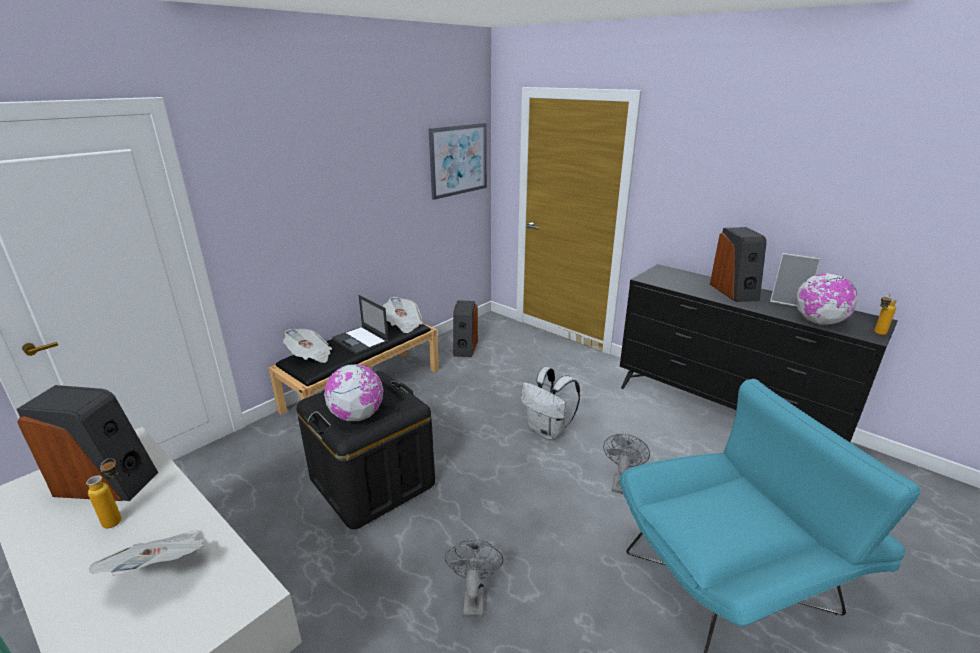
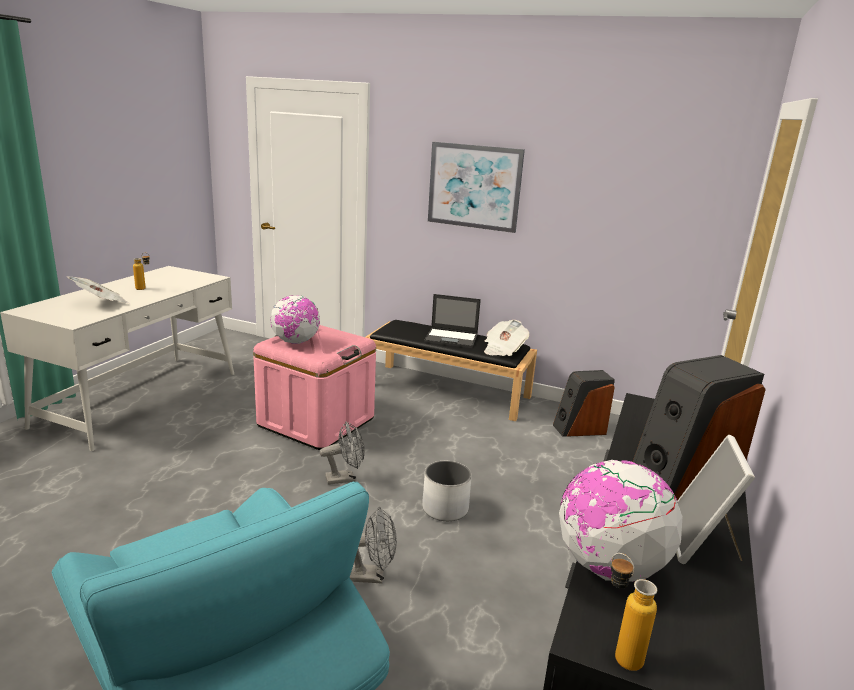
camera: 70 degrees right, 5 degrees down
speaker [17,385,158,501] -> none
newspaper [283,329,332,363] -> none
black storage box [296,371,435,529] -> pink storage box [253,325,376,450]
laptop [332,295,389,355] -> laptop turned 105 degrees counterclockwise [424,294,481,348]
picture [429,123,487,200] -> picture moved to [428,142,525,233]
grey fan [445,539,503,617] -> grey fan moved to [320,421,365,485]
white backpack [521,367,580,440] -> white planter [422,461,472,521]

